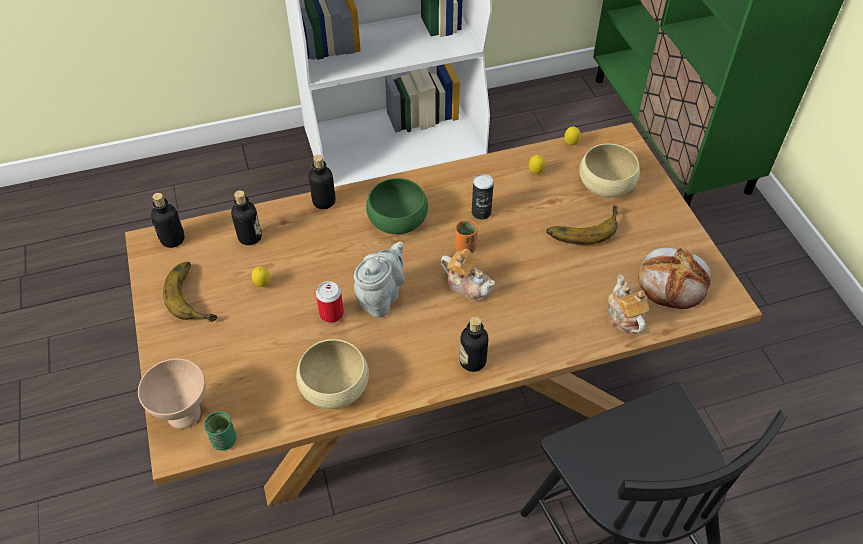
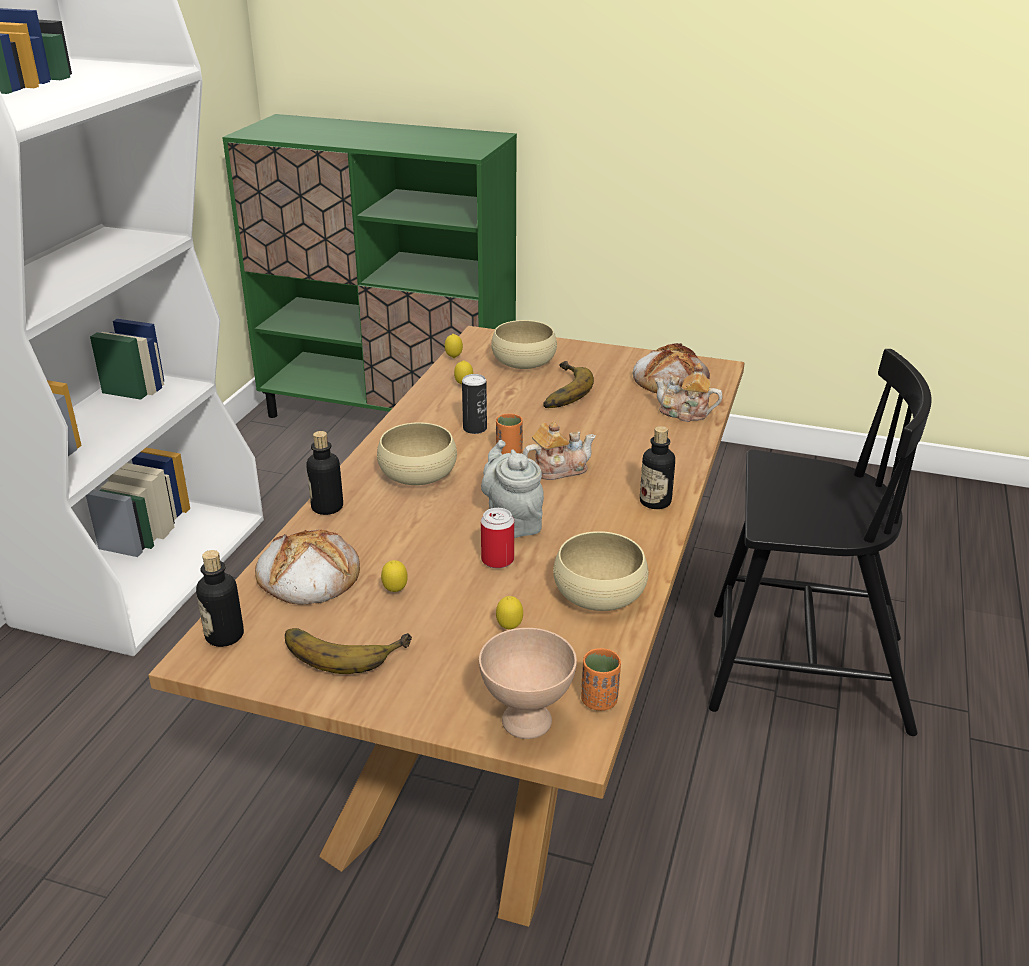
camera: 55 degrees left, 20 degrees down
green cup [204,411,237,451] -> orange cup [581,648,621,711]
bottle [231,190,262,245] -> bread [255,530,360,605]
green bowl [366,178,428,234] -> beige bowl [377,422,457,485]
none -> lemon [496,596,523,629]

